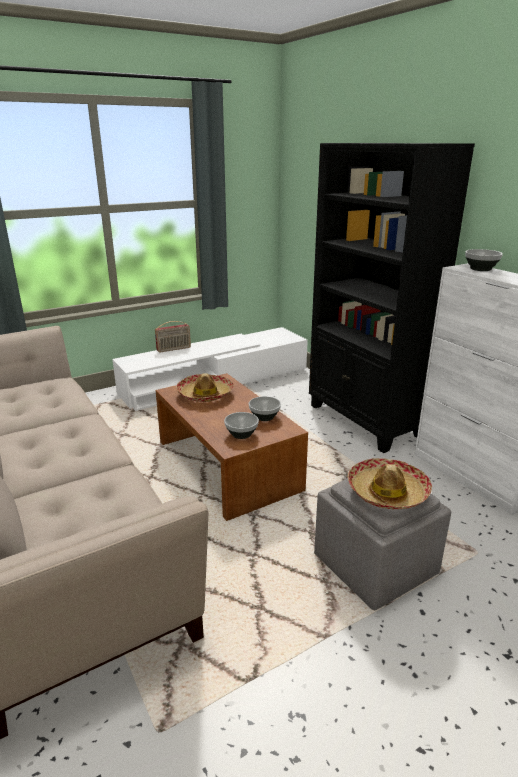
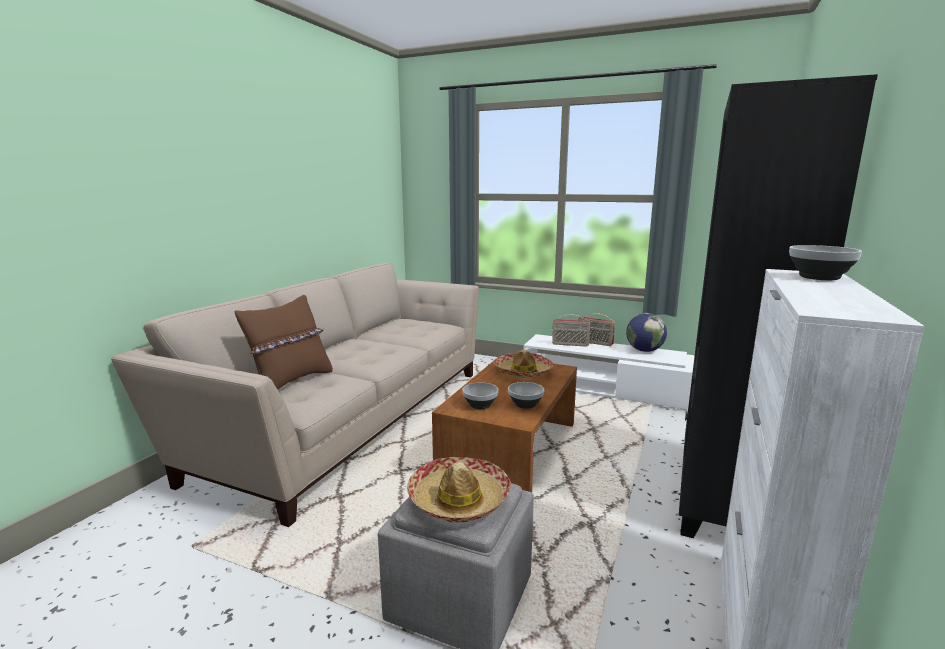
camera: 55 degrees right, 10 degrees down
none -> brown pillow [235,295,333,390]
none -> radio [552,315,591,347]
none -> globe [626,313,667,352]

